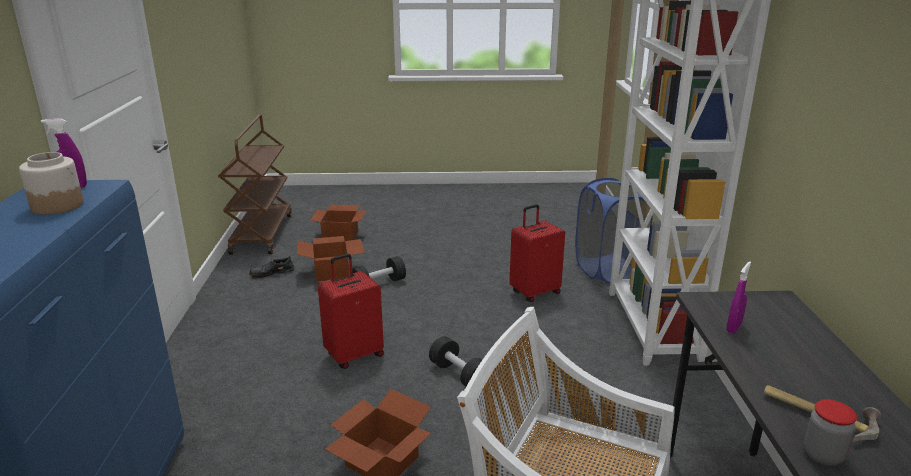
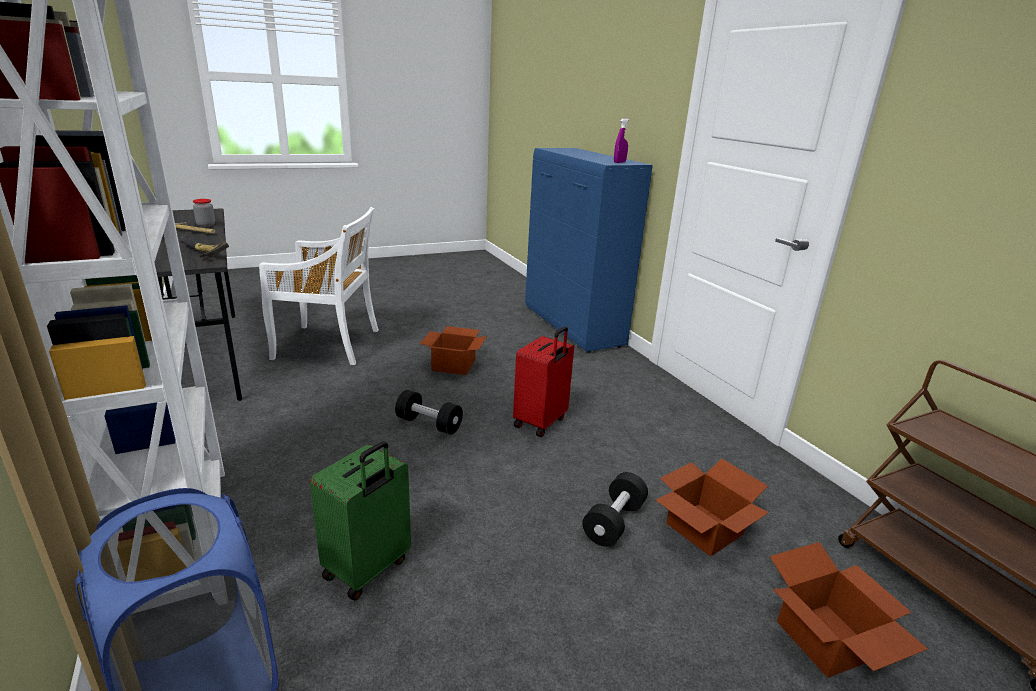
camera: 155 degrees right, 0 degrees up
jar [19,152,84,215] -> none
black shoe [249,256,295,279] -> none
red suitcase [509,204,565,302] -> green suitcase [310,441,411,600]
purple spray bottle [726,261,751,333] -> hammer [180,234,229,261]

